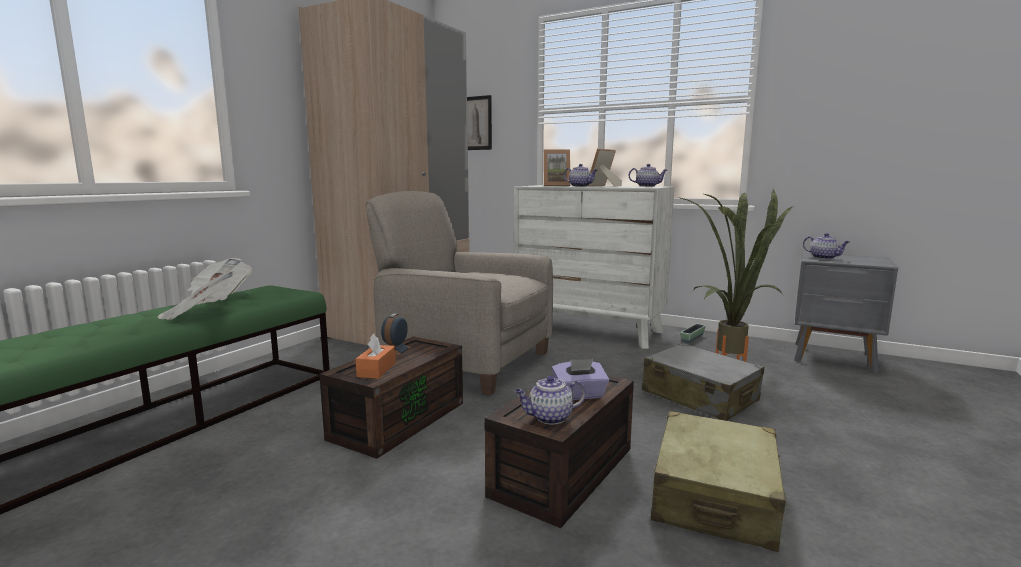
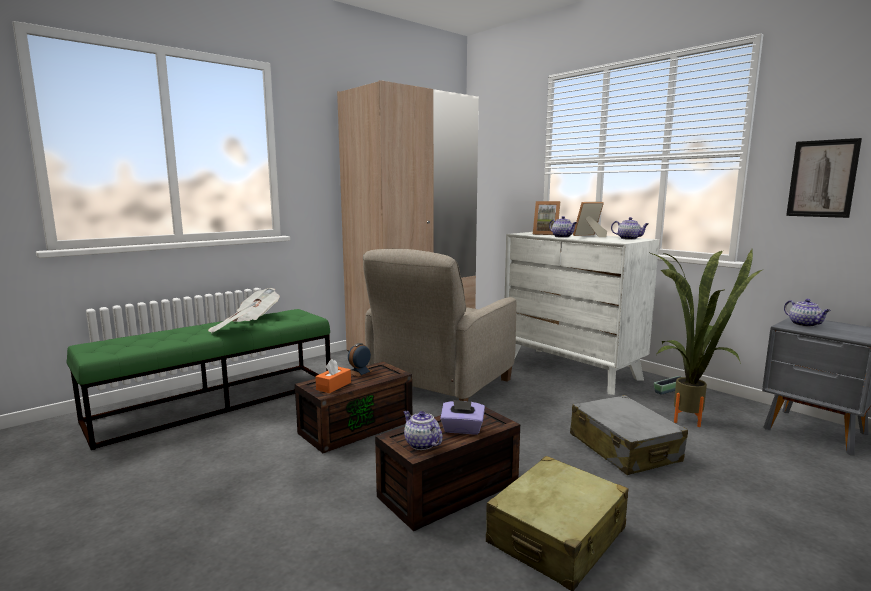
camera: 20 degrees right, 0 degrees up
beige armchair [366,191,553,395] -> beige armchair turned 105 degrees counterclockwise [363,249,517,401]
picture [467,95,492,150] -> picture moved to [786,138,862,218]
teapot [515,376,586,425] -> teapot turned 45 degrees clockwise [404,411,443,450]

